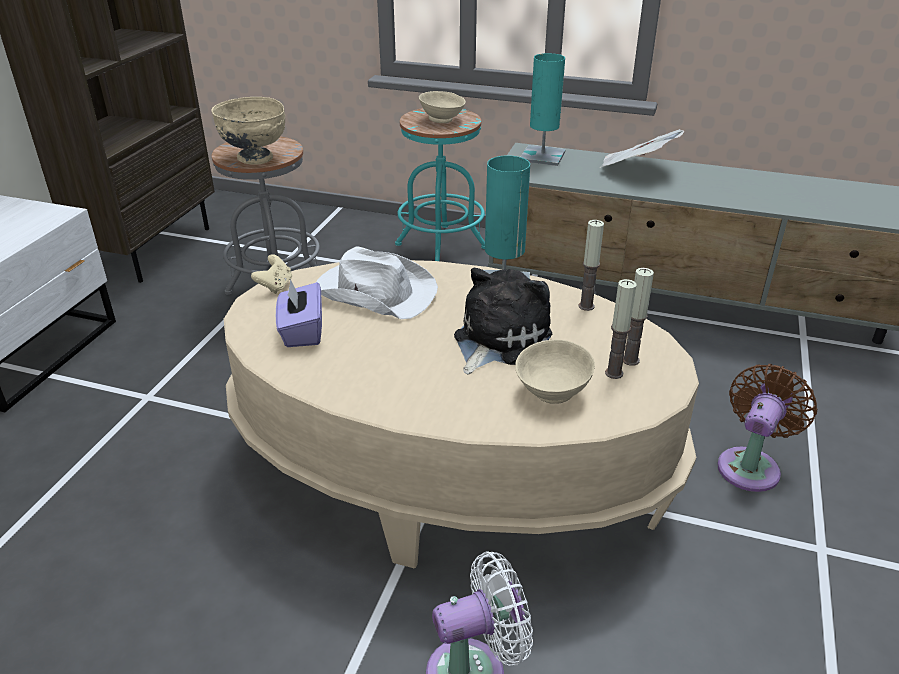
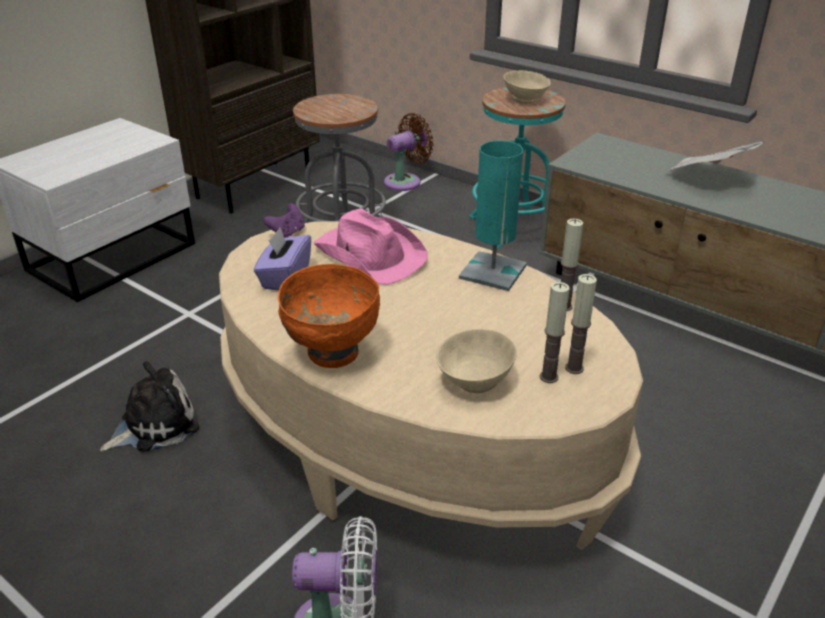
camera: 20 degrees right, 0 degrees up
beige bowl [211,97,285,165] -> none
beige game controller [251,254,292,294] -> purple game controller [263,203,305,238]
white hat [316,247,438,319] -> pink hat [314,208,427,285]
plush toy [454,268,552,375] -> plush toy moved to [100,361,199,452]
turquoise table lamp [521,53,566,166] -> none
brown fan [717,364,818,492] -> brown fan moved to [384,113,434,191]
none -> orange bowl [278,264,380,368]

